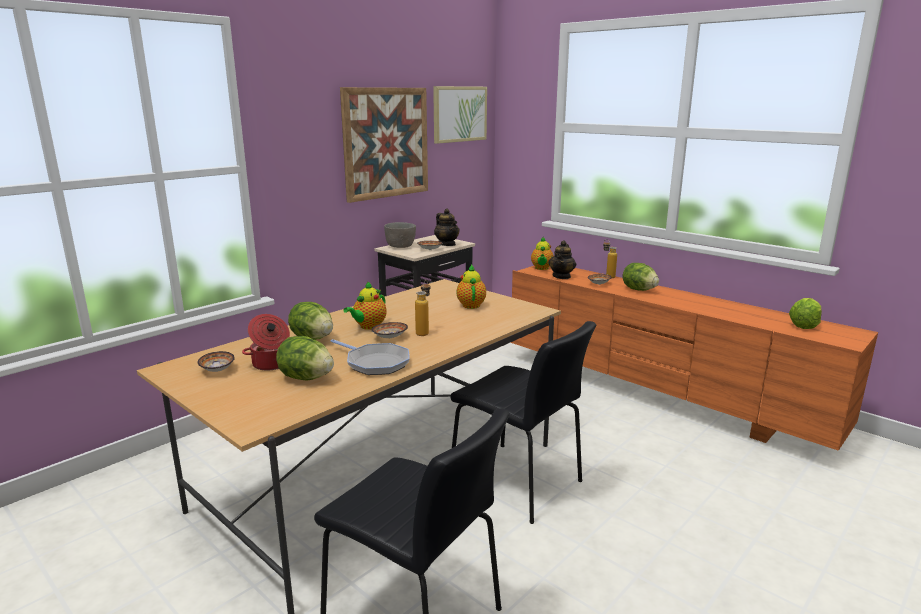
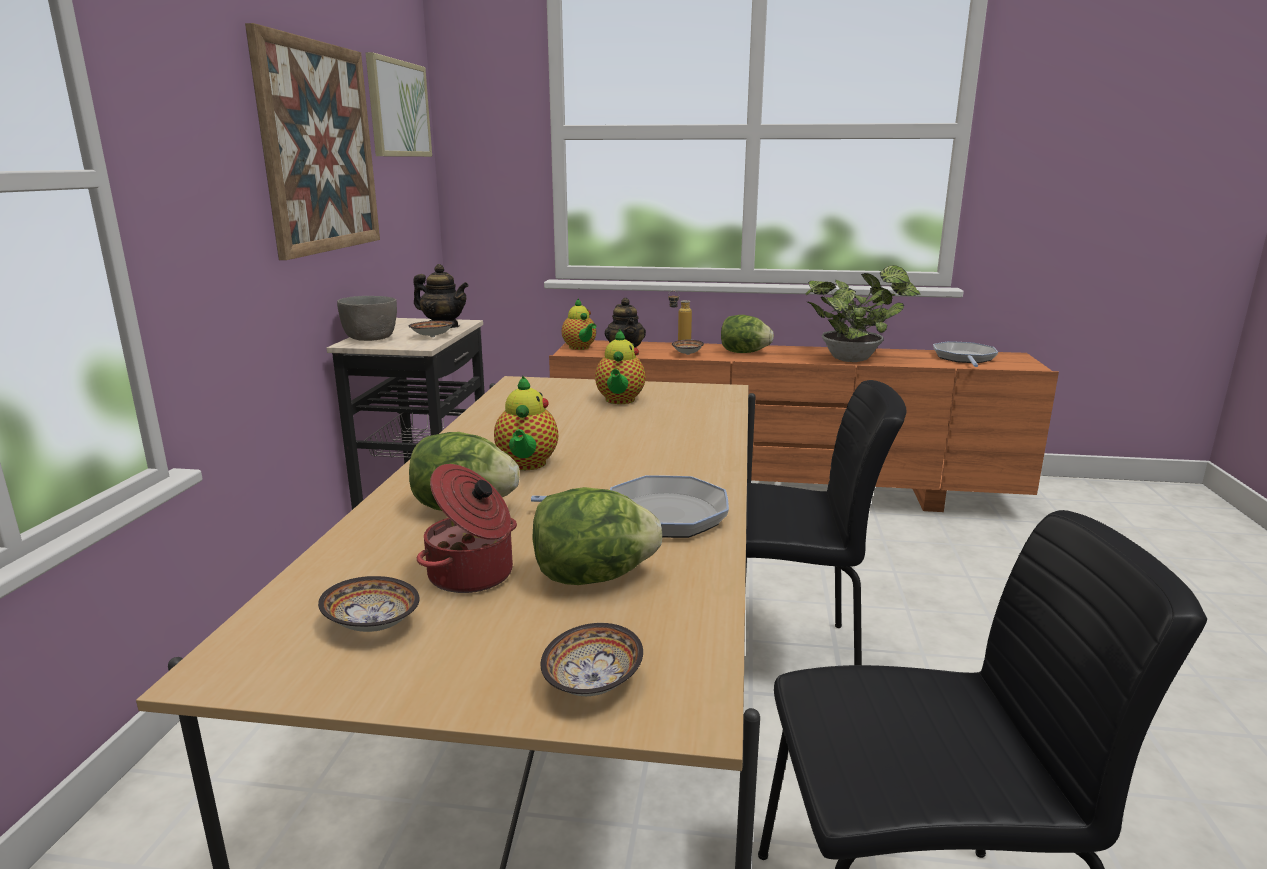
camera: 35 degrees left, 0 degrees up
bowl [371,322,408,338] -> bowl moved to [541,623,643,696]
bottle [415,280,430,336] -> none
teapot [456,264,486,309] -> teapot turned 135 degrees counterclockwise [595,329,646,404]
lettuce [789,298,822,329] -> frying pan [933,341,998,367]
none -> potted plant [806,265,921,362]

